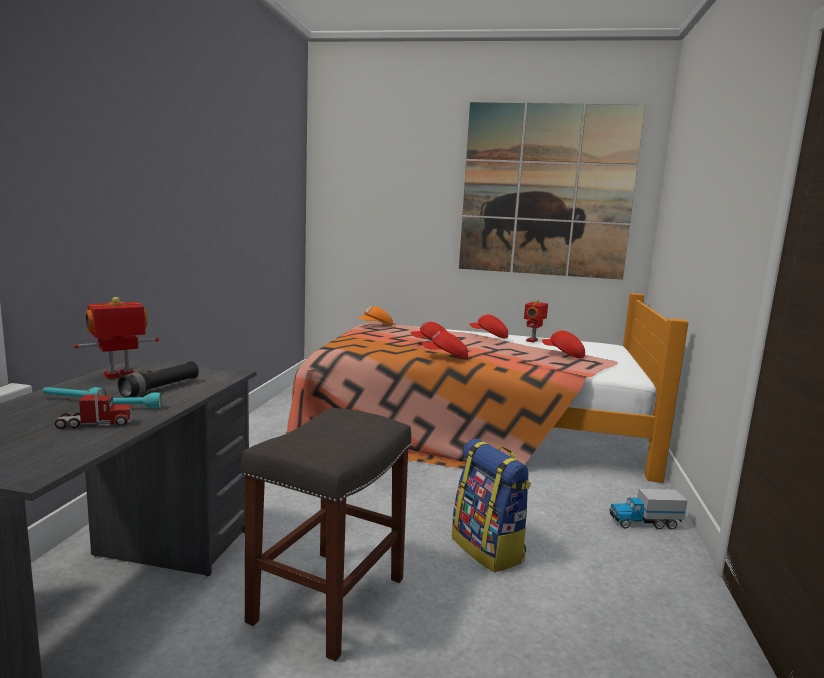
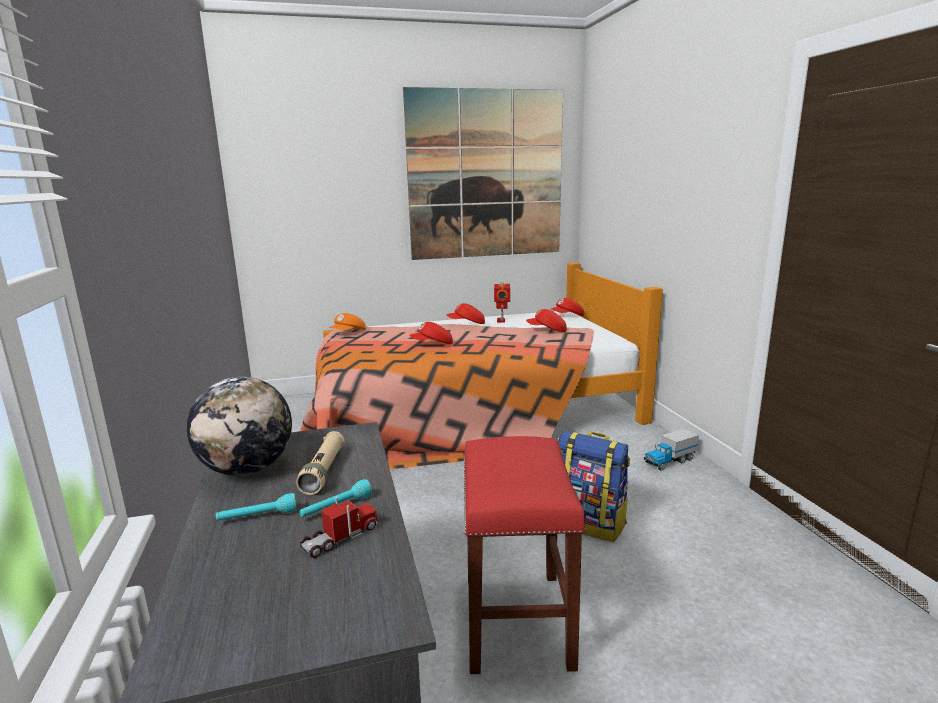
camera: 25 degrees left, 5 degrees up
toy robot [74,297,159,379] -> globe [187,377,292,476]
black flashlight [118,361,199,398] -> beige flashlight [296,431,345,495]
grey stool [242,408,411,661] -> red stool [464,436,586,674]
red cap [422,331,468,359] -> red cap moved to [551,298,584,316]

